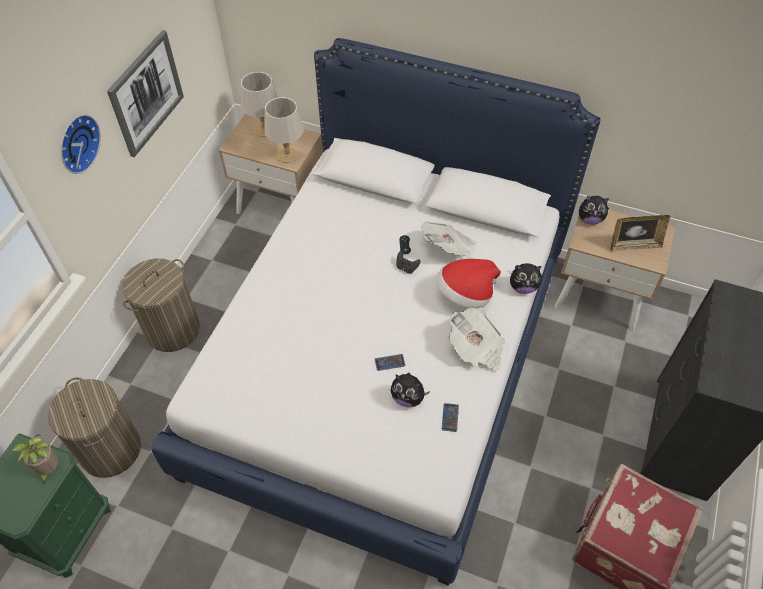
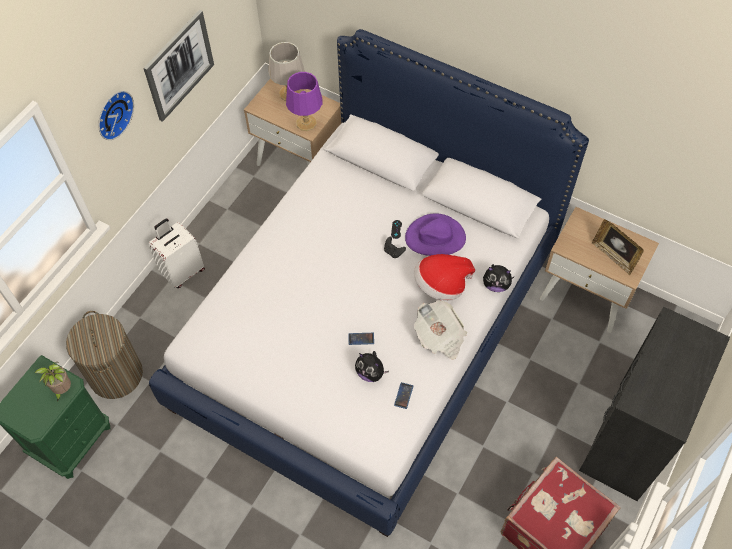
camera: 10 degrees right, 5 degrees up
laundry basket [123,259,200,352] -> white suitcase [148,218,205,288]
grey table lamp [264,97,304,163] -> purple table lamp [286,72,322,131]
newspaper [421,222,476,256] -> purple hat [405,213,466,256]
plush toy [579,196,609,225] -> none
picture frame [611,215,670,251] -> picture frame turned 45 degrees clockwise [592,219,643,275]

